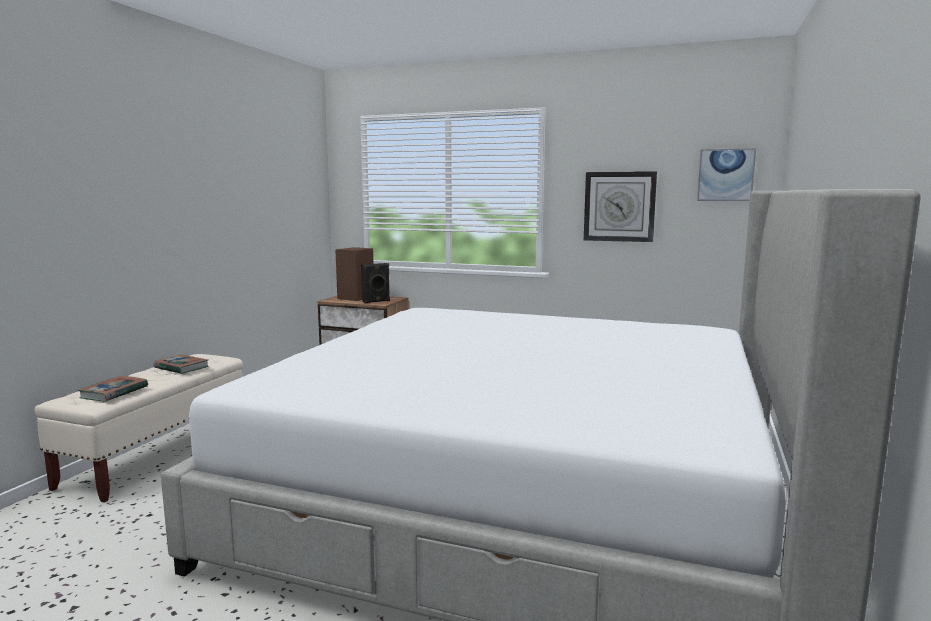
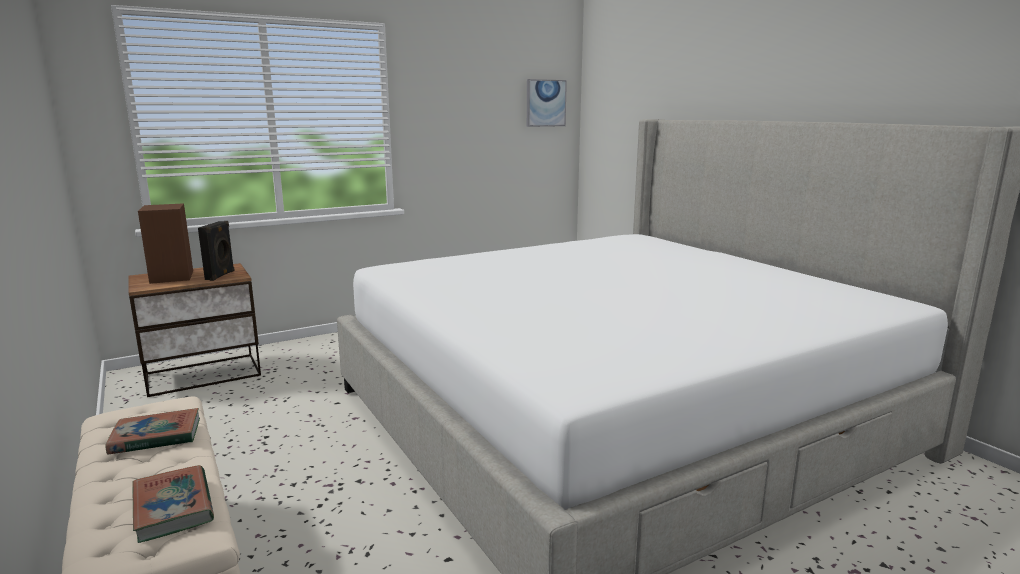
camera: 50 degrees left, 5 degrees up
wall clock [584,171,657,242] -> none

